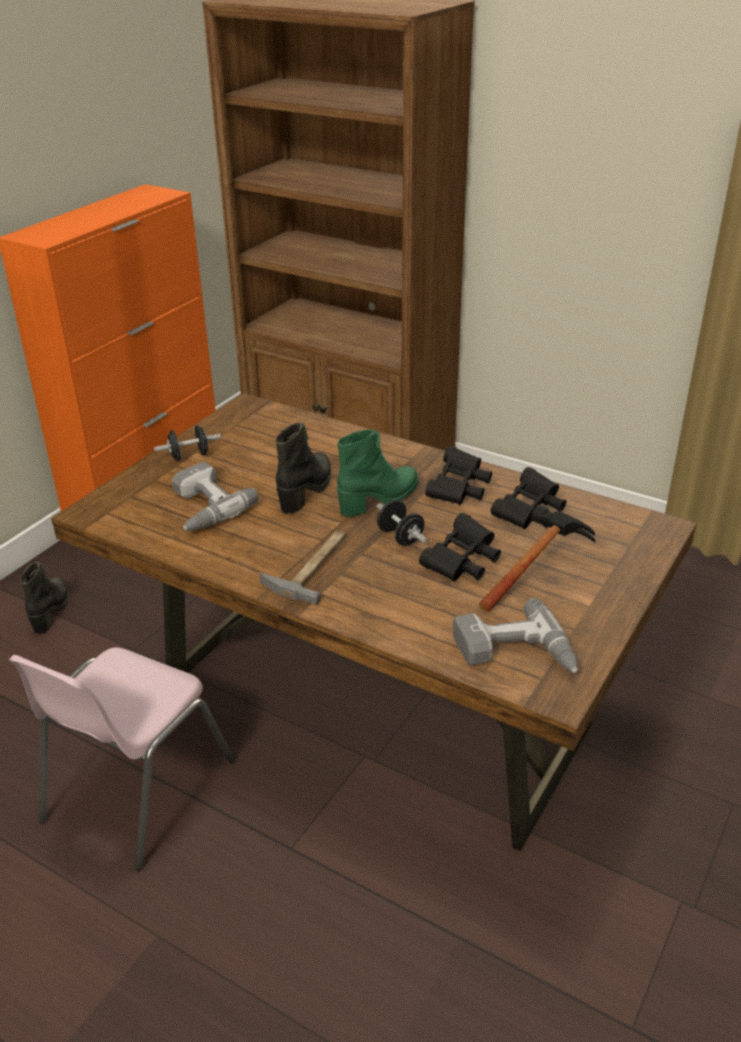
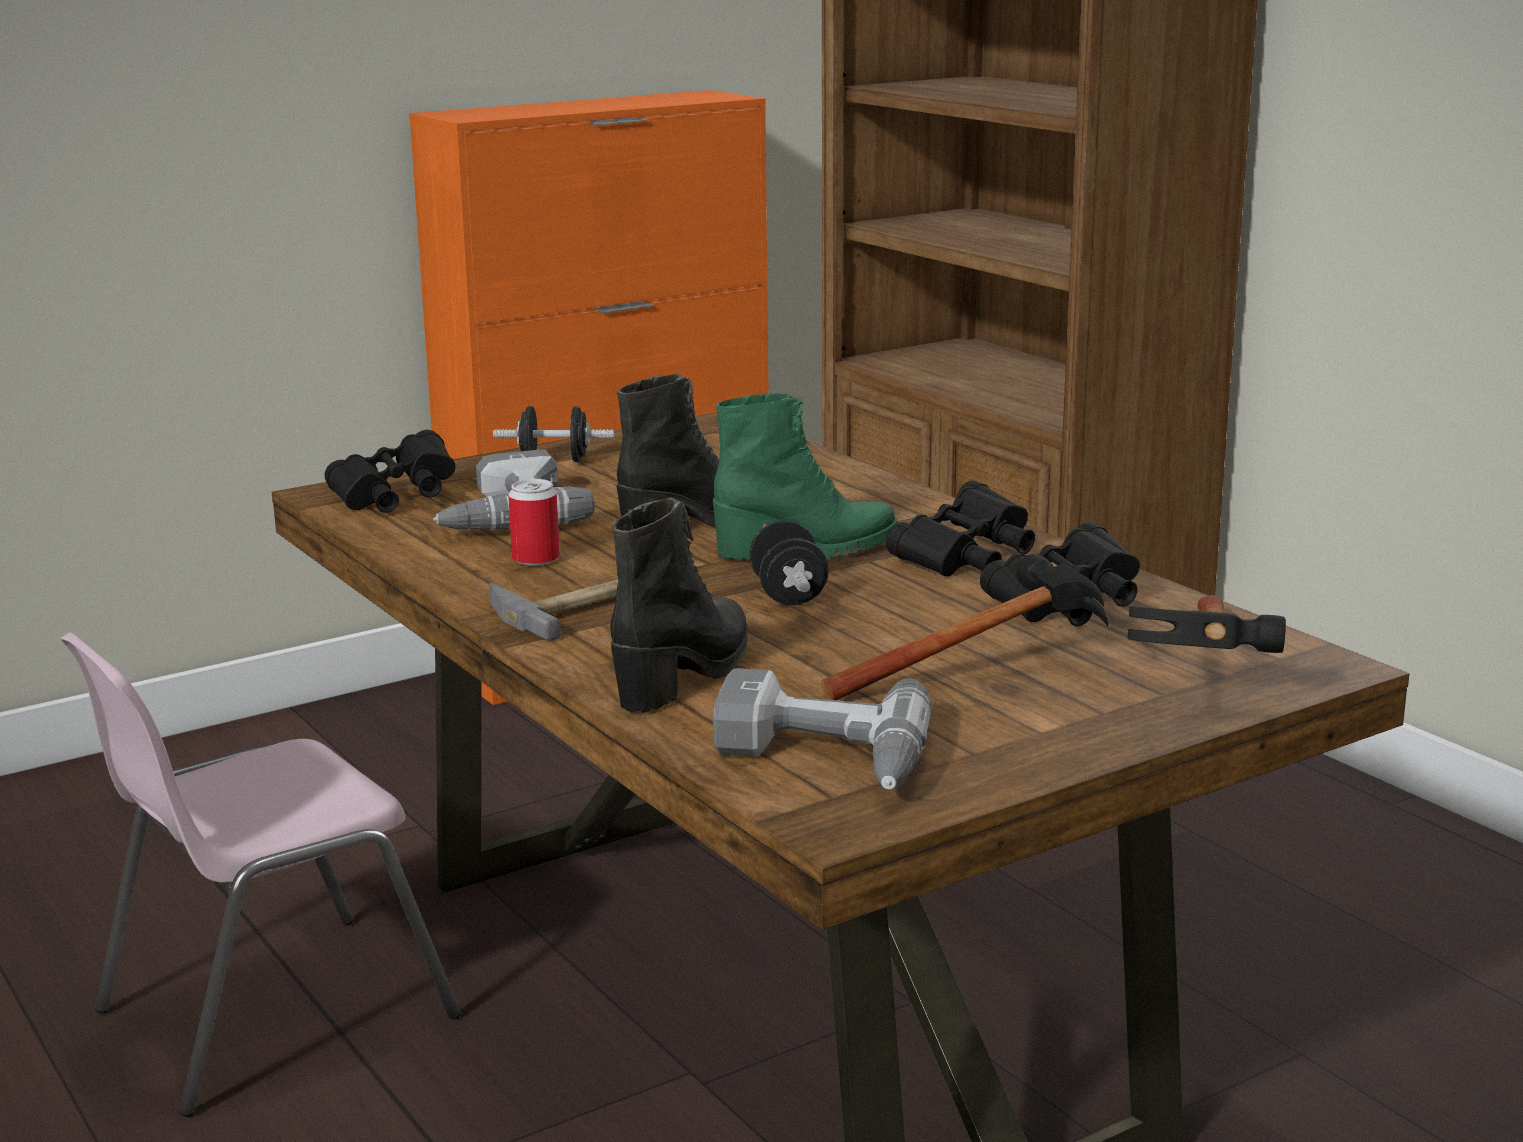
camera: 25 degrees right, 15 degrees down
black boot [20,561,69,634] -> black boot moved to [610,498,747,713]
black binoculars [419,513,501,581] -> black binoculars moved to [324,430,456,513]
none -> can [508,479,560,566]
none -> hammer [1127,595,1286,653]

